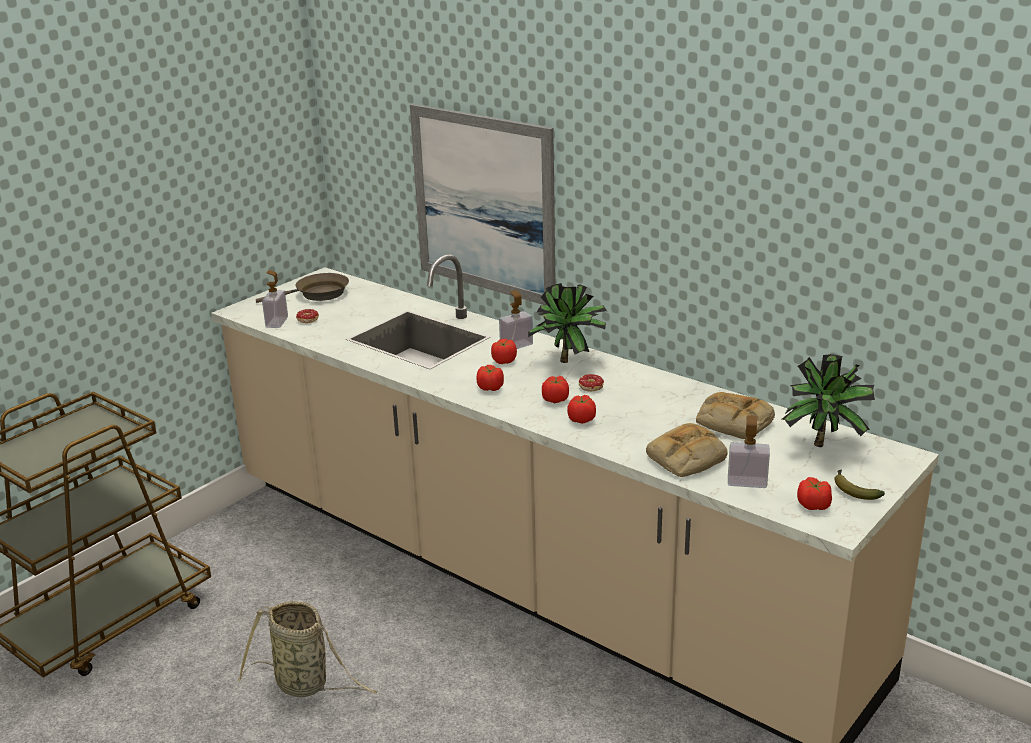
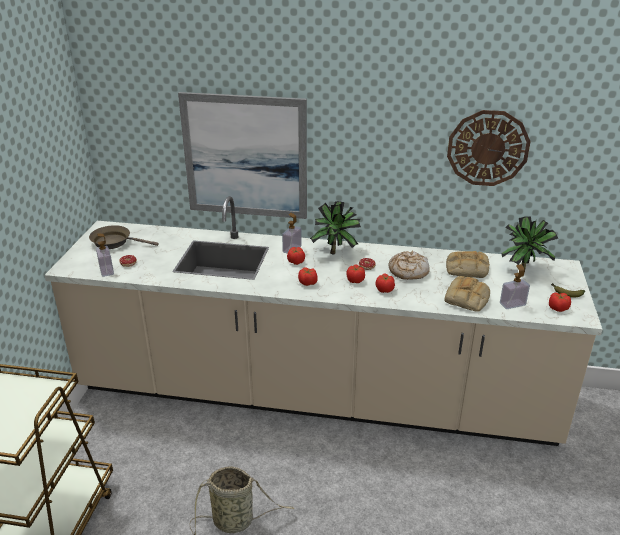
camera: 30 degrees left, 5 degrees up
brown frying pan [256,273,349,303] -> brown frying pan turned 120 degrees counterclockwise [89,225,159,249]
none -> bread [388,251,430,280]
none -> wall clock [447,110,531,186]

